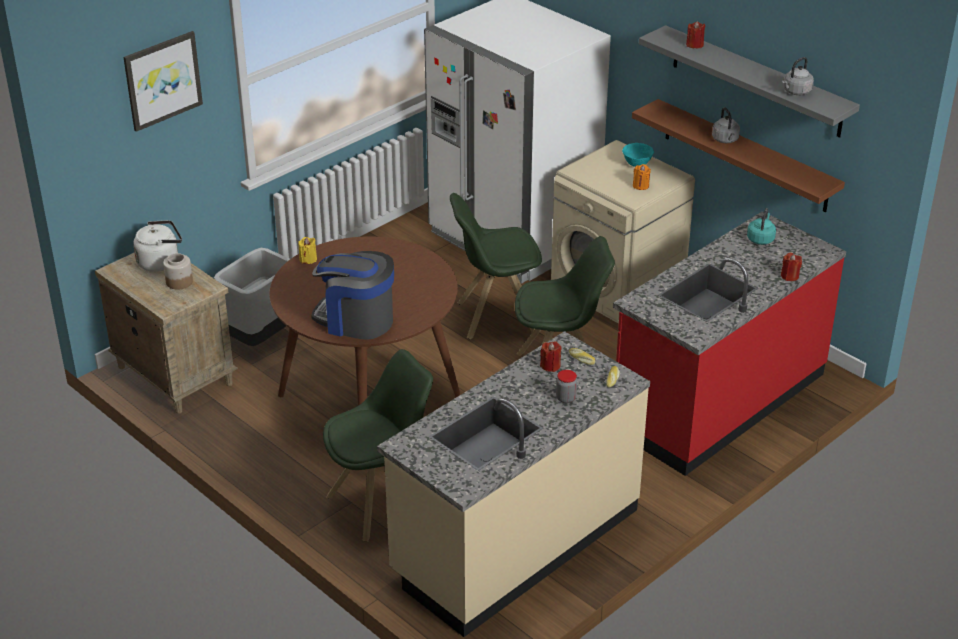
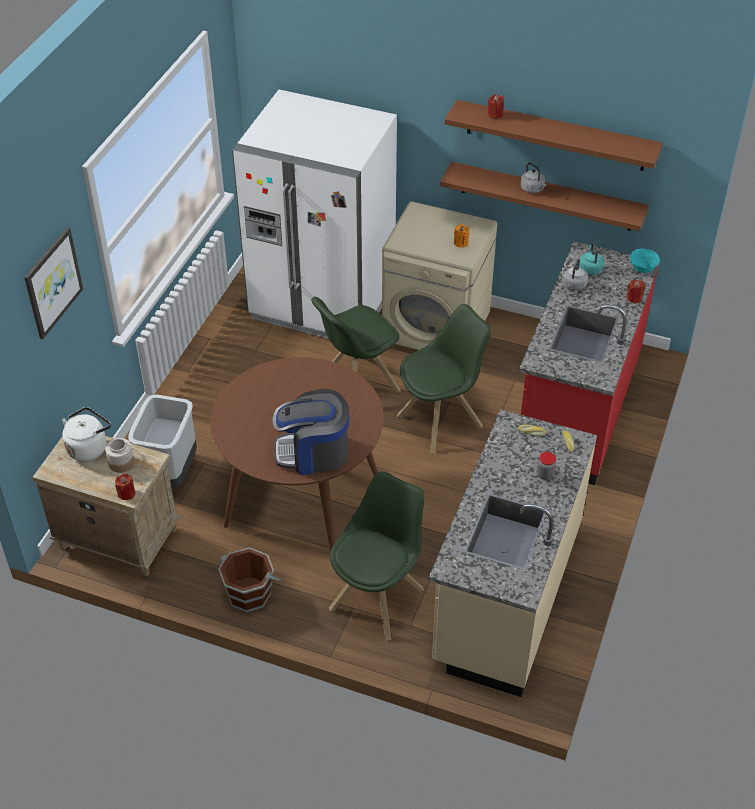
camera: 25 degrees left, 10 degrees up
yellow candle [298,237,317,264] -> none
red candle [540,341,561,372] -> red candle moved to [115,473,135,500]
turquoise bowl [622,143,654,167] -> turquoise bowl moved to [630,249,660,273]
grey shelf [639,25,860,138] -> brown shelf [445,100,663,171]
grey kettle [782,57,814,95] -> grey kettle moved to [563,259,588,291]
none -> brown bucket [219,548,281,612]

